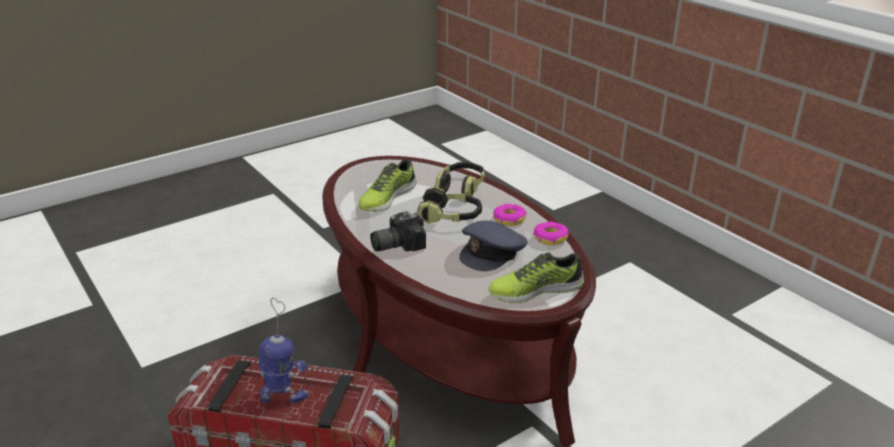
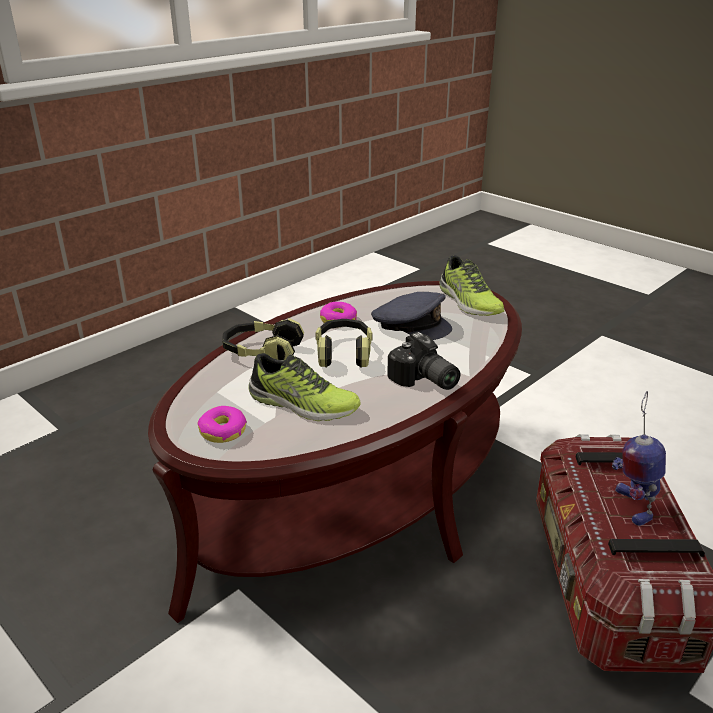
camera: 100 degrees left, 0 degrees up
donut [533,222,568,245] -> donut moved to [197,406,247,443]

